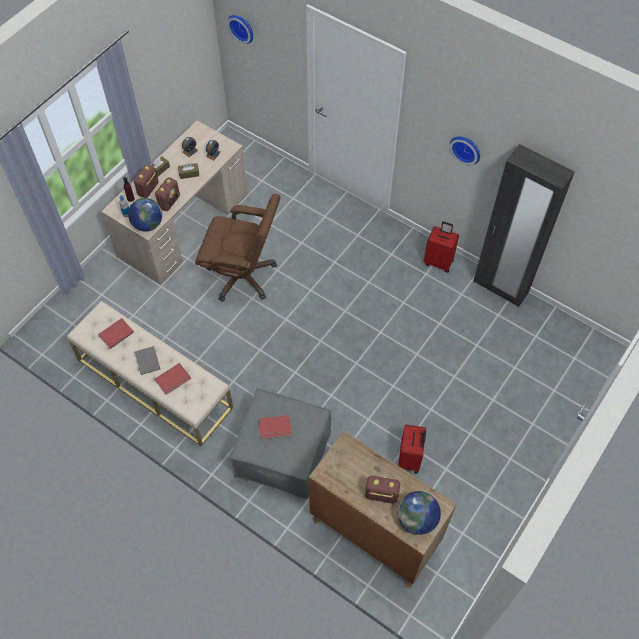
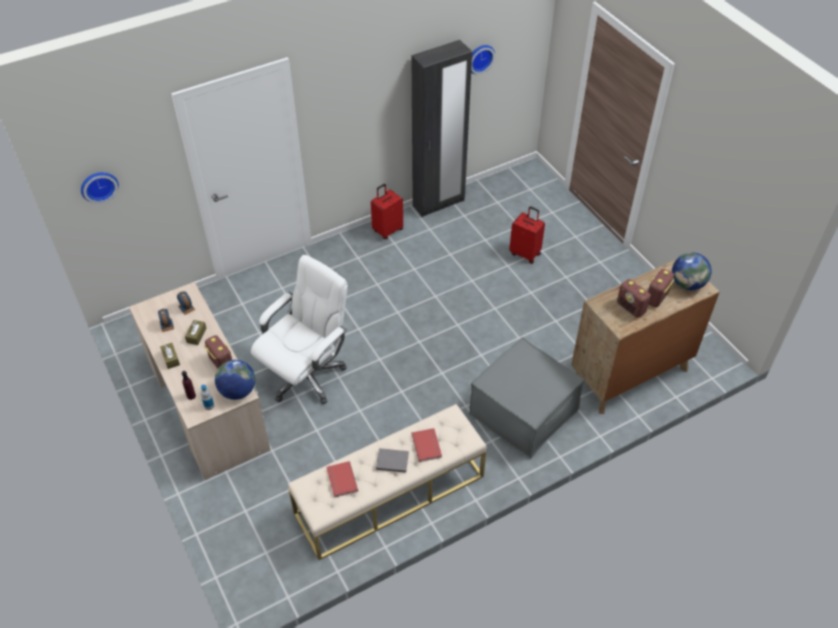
camera: 65 degrees left, 10 degrees down
radio [134,164,159,198] -> radio moved to [617,279,651,318]
brown office chair [195,194,281,302] -> white office chair [251,255,348,404]
red book [259,415,292,439] -> none
red suitcase [398,424,426,474] -> red suitcase moved to [509,206,545,264]
wall clock [450,136,480,165] -> wall clock moved to [471,45,495,74]

